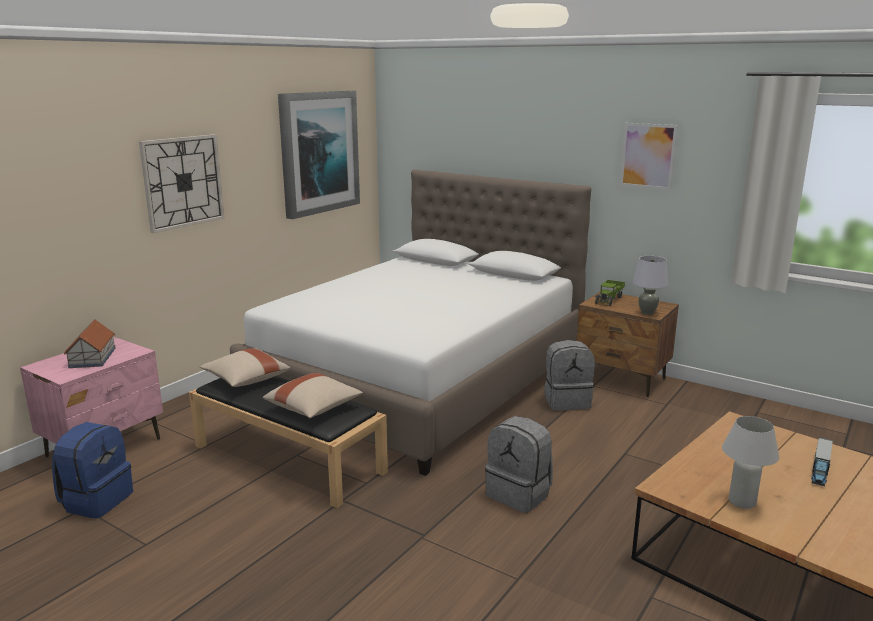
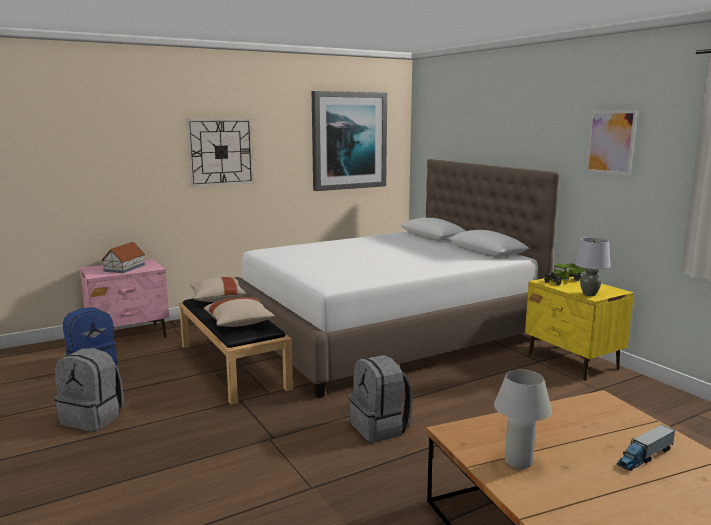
camera: 25 degrees right, 5 degrees down
grey backpack [544,340,595,410] -> grey backpack moved to [55,348,124,432]
brown nightstand [577,291,679,397] -> yellow nightstand [525,277,634,380]

